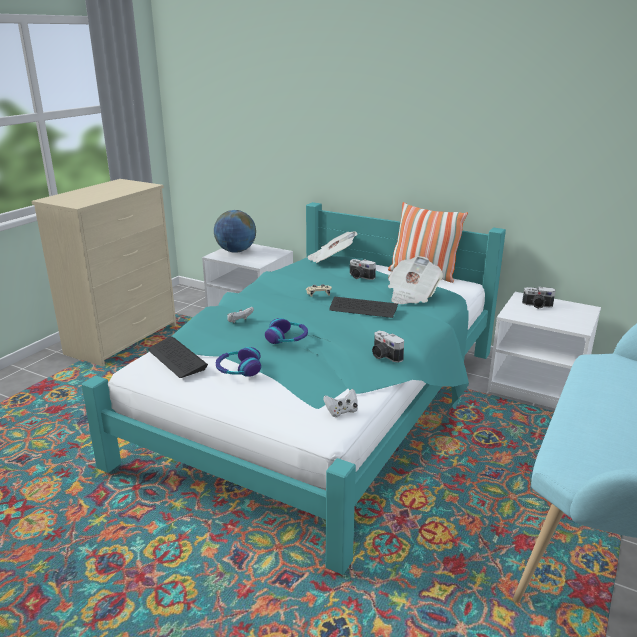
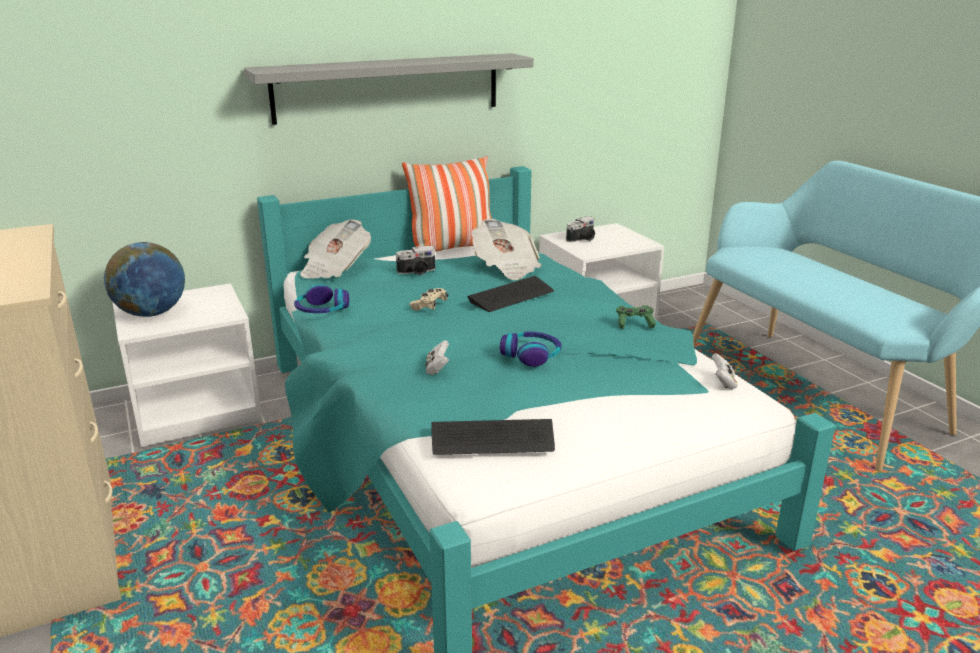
camera: 55 degrees left, 0 degrees up
headphones [216,347,261,377] -> headphones moved to [294,284,349,313]
camera [372,331,404,363] -> green game controller [616,306,656,329]
none -> grey shelf [244,53,534,125]

